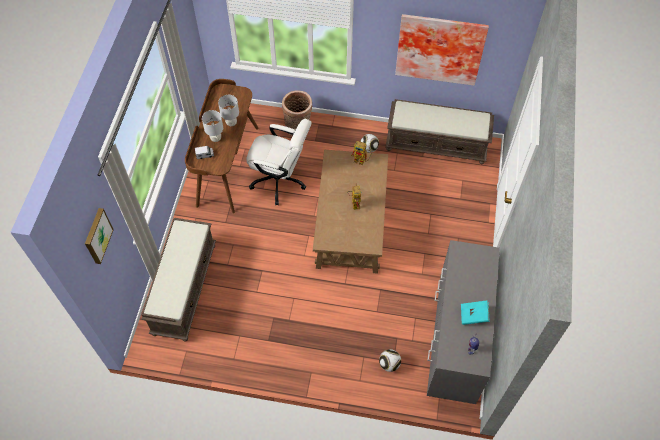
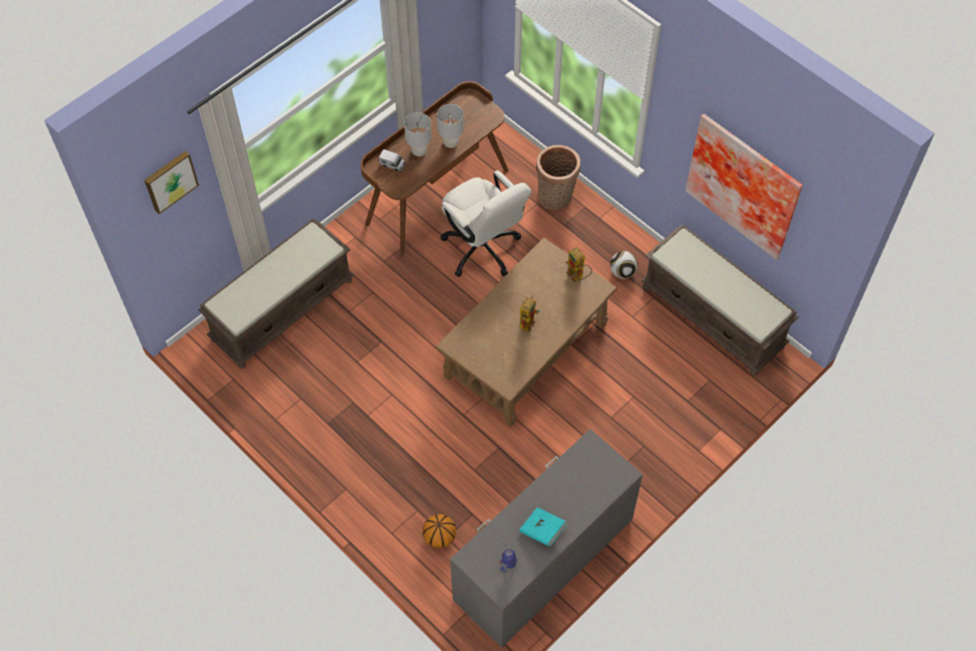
camera: 35 degrees right, 0 degrees up
football [379,349,401,372] -> basketball [423,514,456,548]

